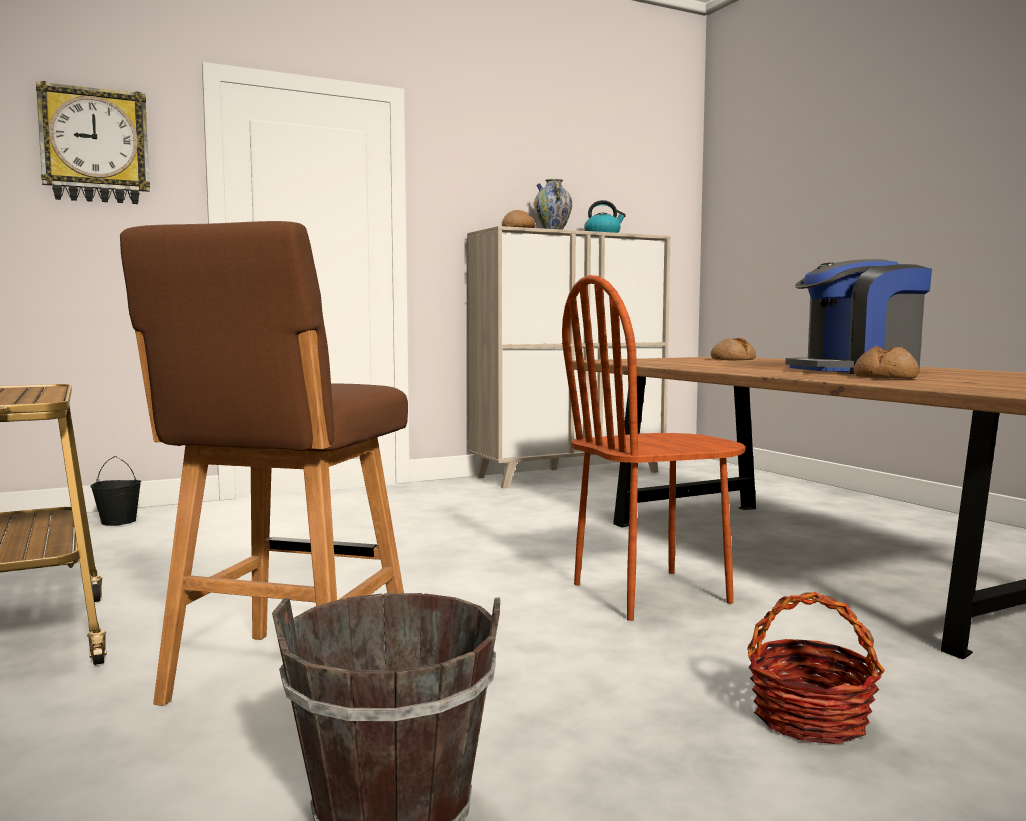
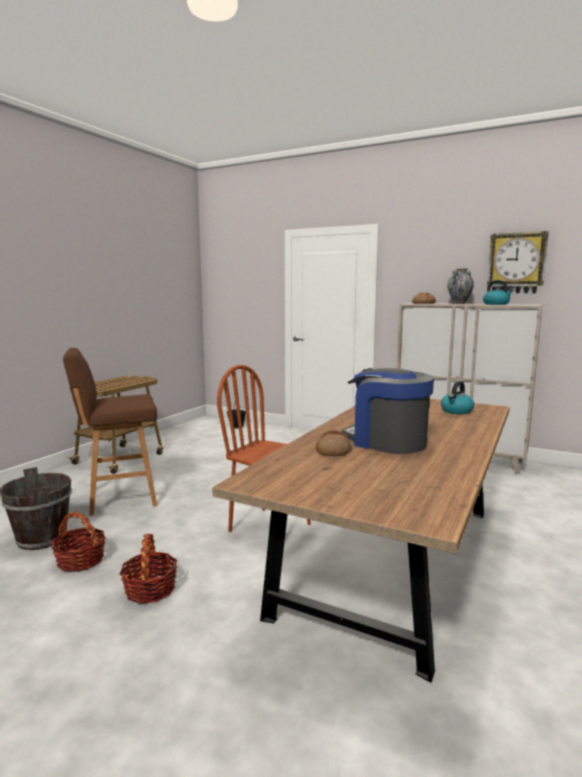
camera: 55 degrees right, 5 degrees up
wall clock [36,81,150,204] -> wall clock moved to [487,231,549,293]
bread [711,338,756,360] -> kettle [441,381,474,414]
none -> basket [52,512,106,572]

